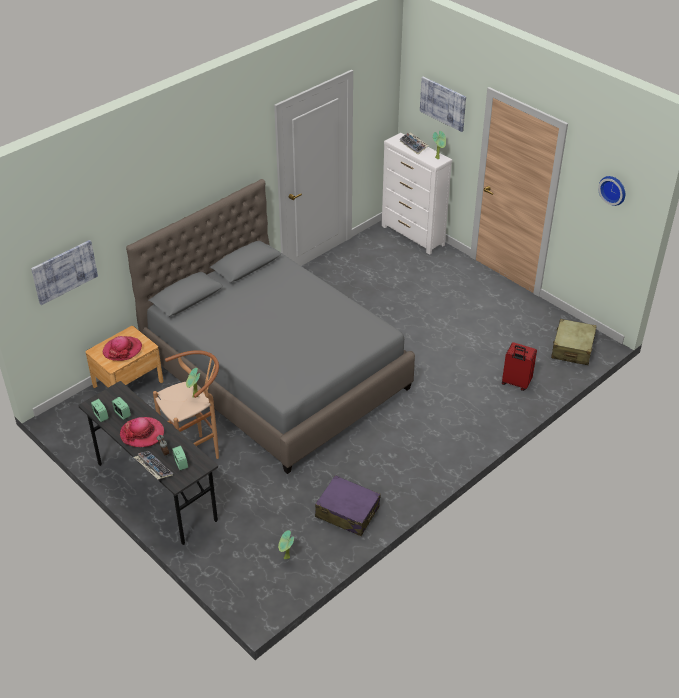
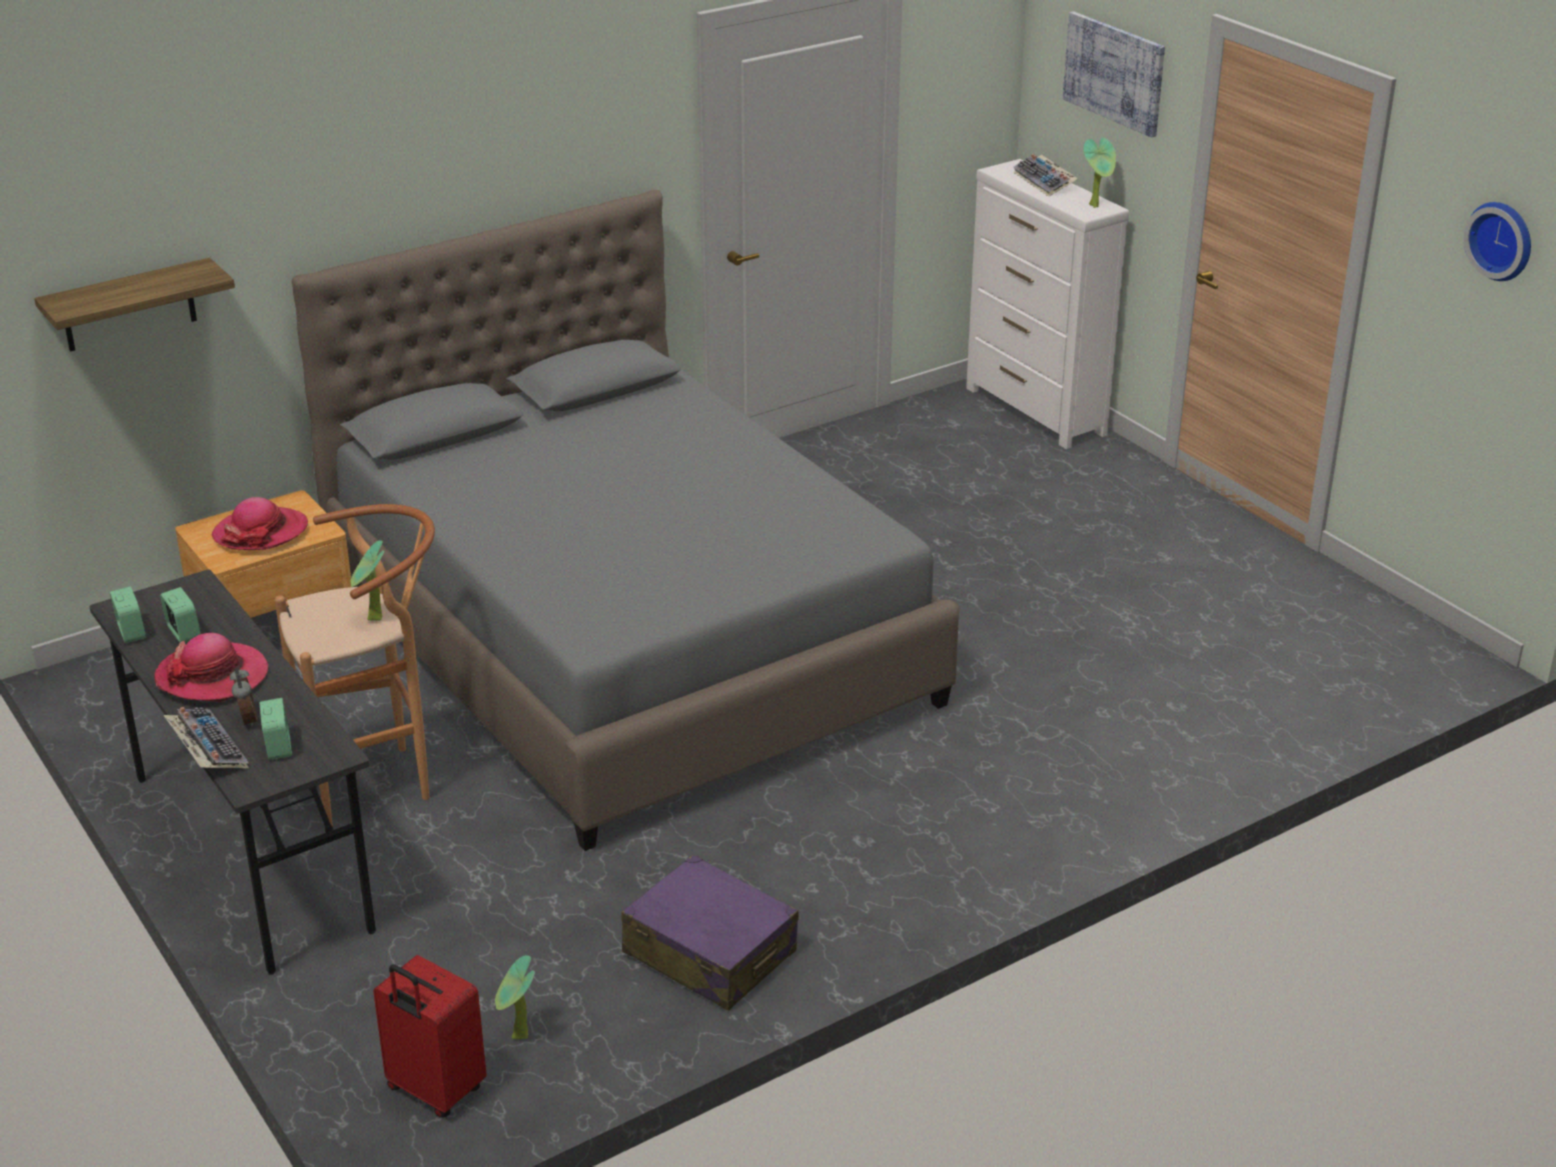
camera: 10 degrees right, 10 degrees down
picture [31,240,98,305] -> shelf [34,258,235,352]
red suitcase [502,342,537,391] -> red suitcase moved to [373,955,487,1118]
beige suitcase [551,319,597,365] -> none

